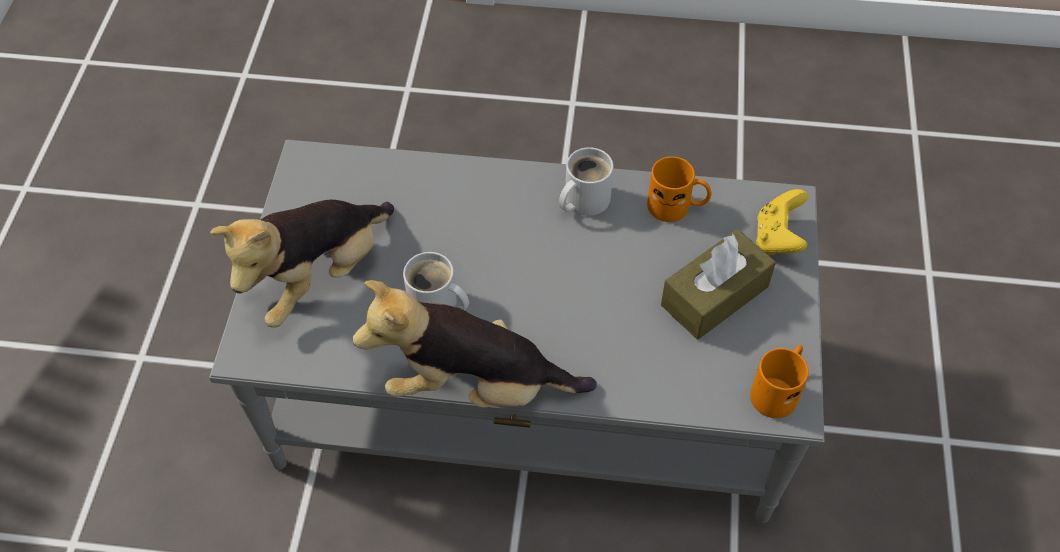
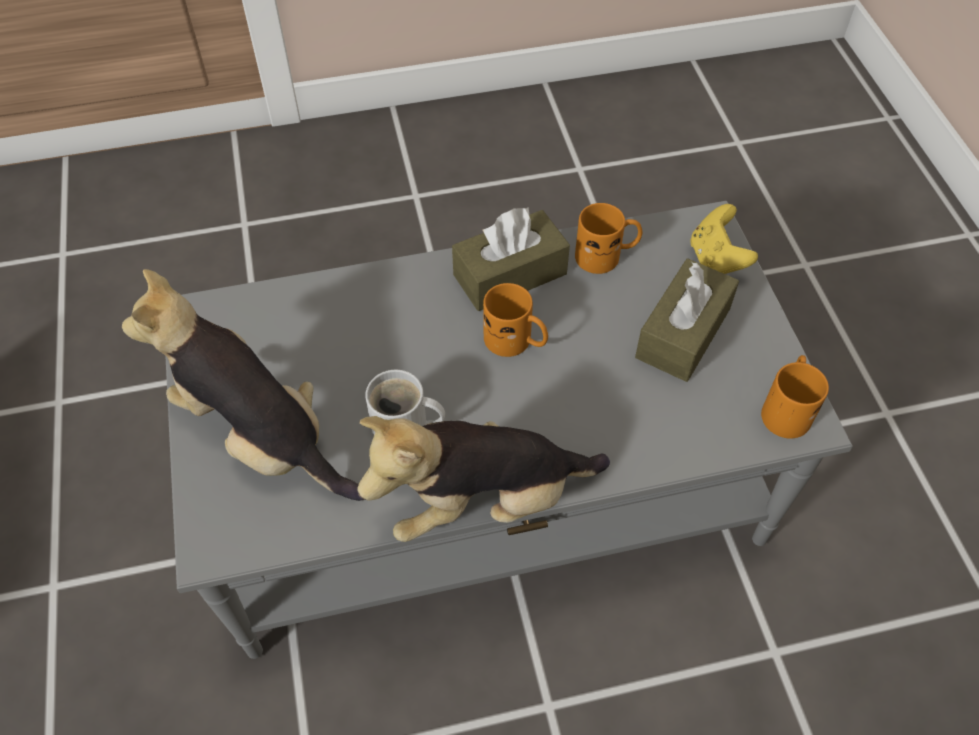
camera: 20 degrees left, 0 degrees up
plush toy [210,200,394,327] -> plush toy turned 105 degrees clockwise [122,269,364,501]
white mug [559,147,614,216] -> brown tissue box [452,207,570,311]
none -> orange mug [483,283,548,357]

